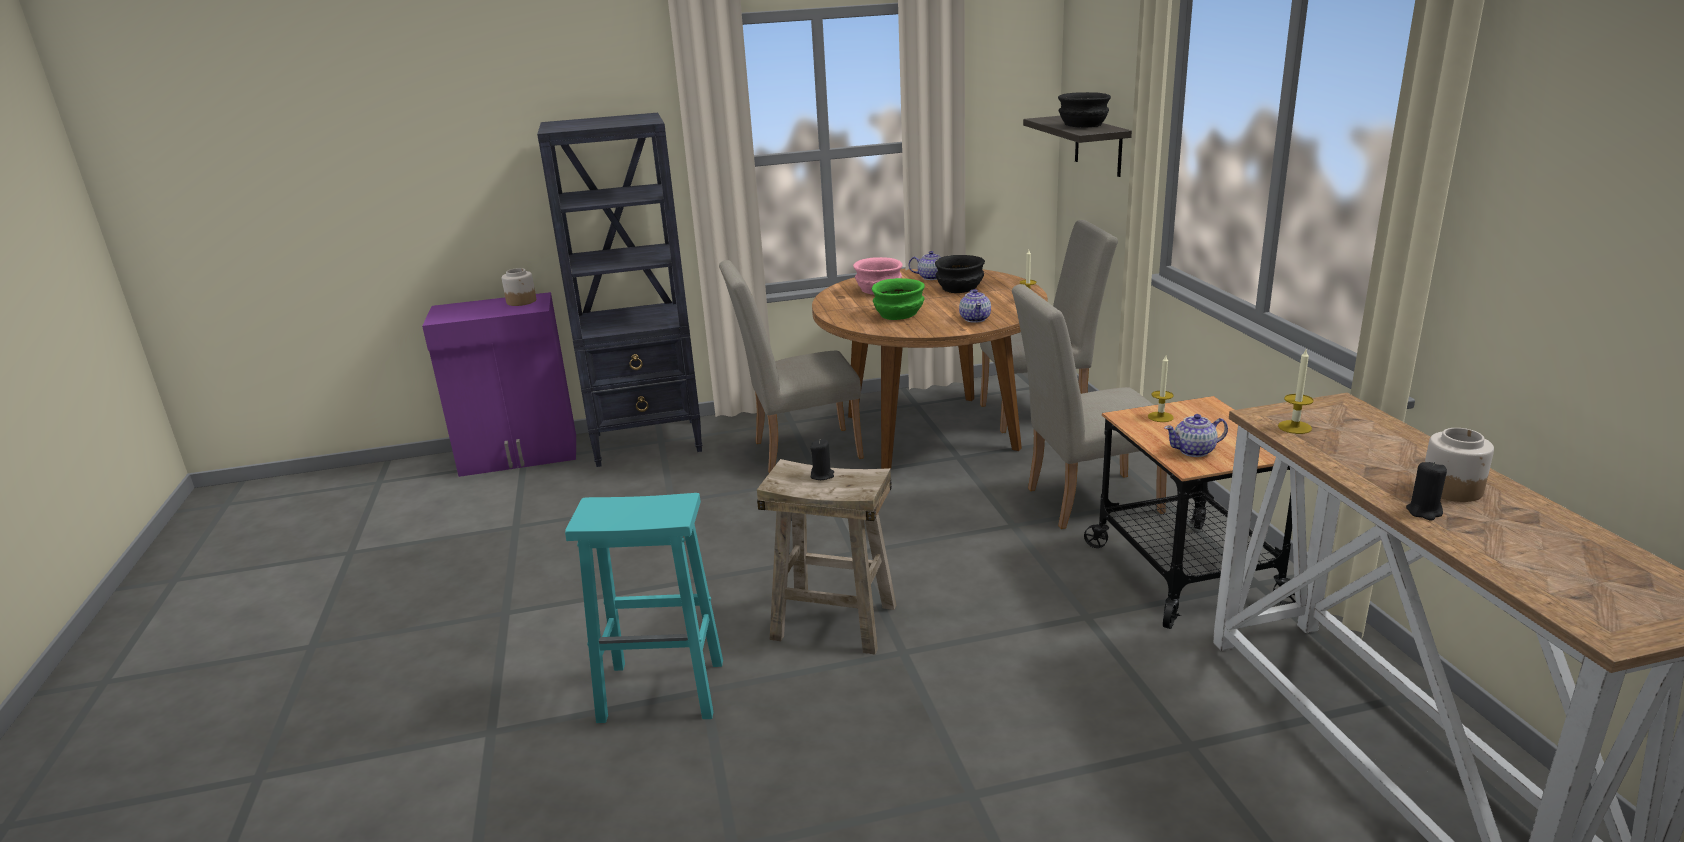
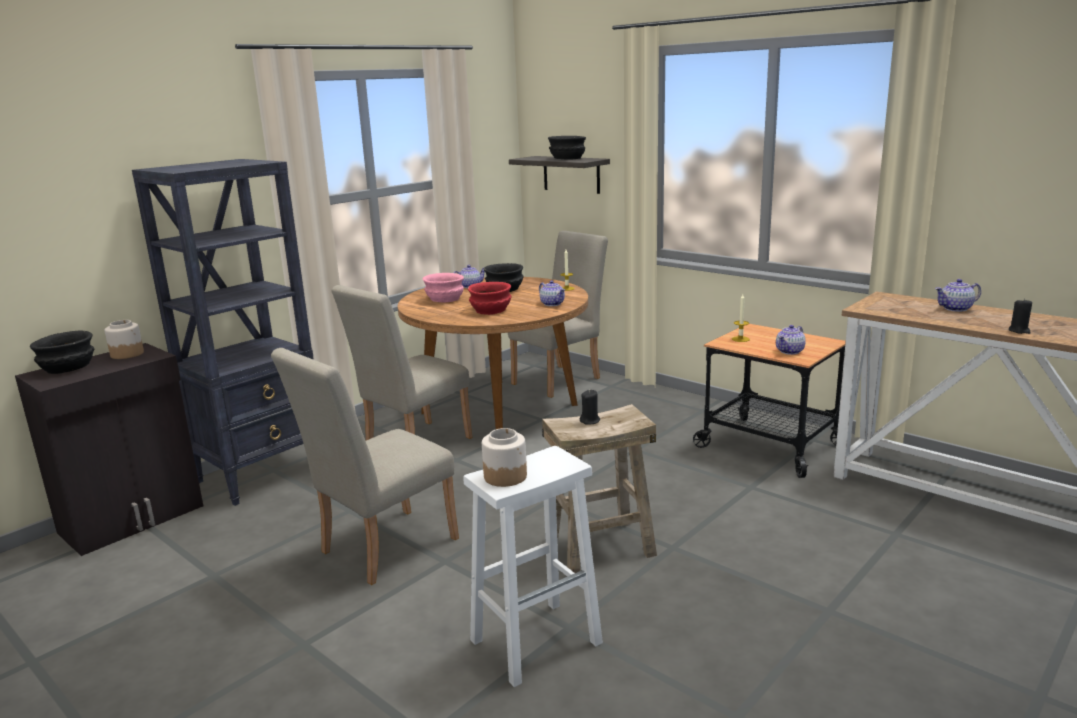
camera: 35 degrees left, 5 degrees down
purple cabinet [422,292,576,477] -> black cabinet [15,343,203,556]
turquoise stool [565,493,723,723] -> white stool [464,446,603,687]
green bowl [872,278,925,320] -> red bowl [468,282,511,315]
beige chair [1012,284,1167,529] -> beige chair moved to [271,348,459,585]
candle [1278,349,1314,434] -> none
jar [1425,428,1494,502] -> jar moved to [482,428,527,487]
none -> black bowl [30,331,94,374]
none -> teapot [935,279,981,312]

